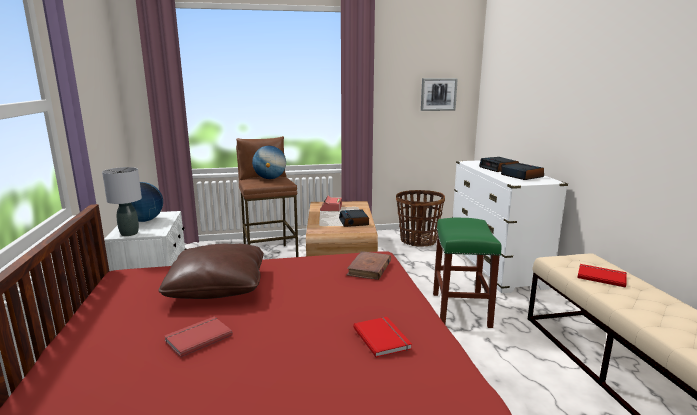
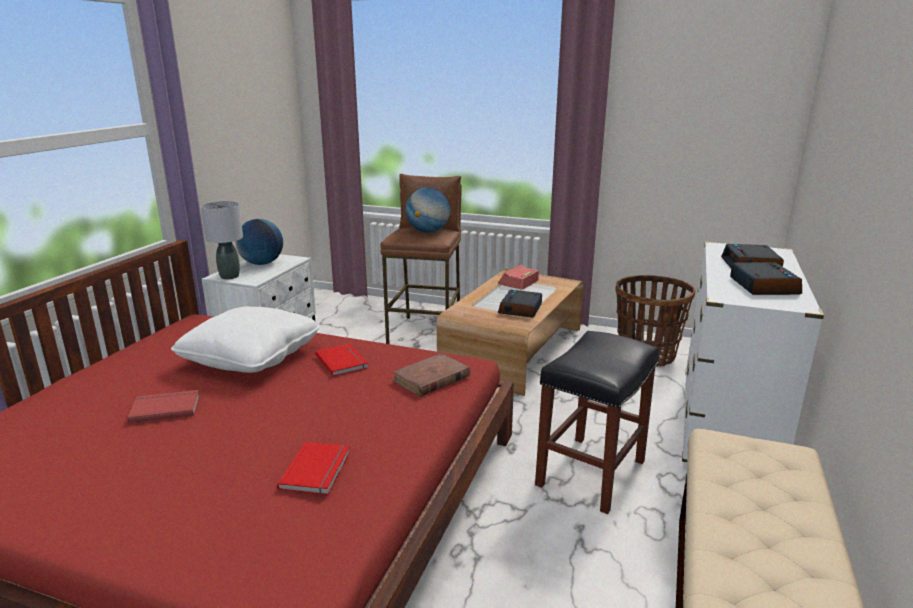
camera: 30 degrees right, 5 degrees up
brown pillow [158,243,264,299] -> white pillow [171,307,320,373]
picture [421,78,458,111] -> none
green stool [433,218,502,328] -> black stool [535,331,659,514]
red book [577,264,627,288] -> red book moved to [315,344,368,376]

